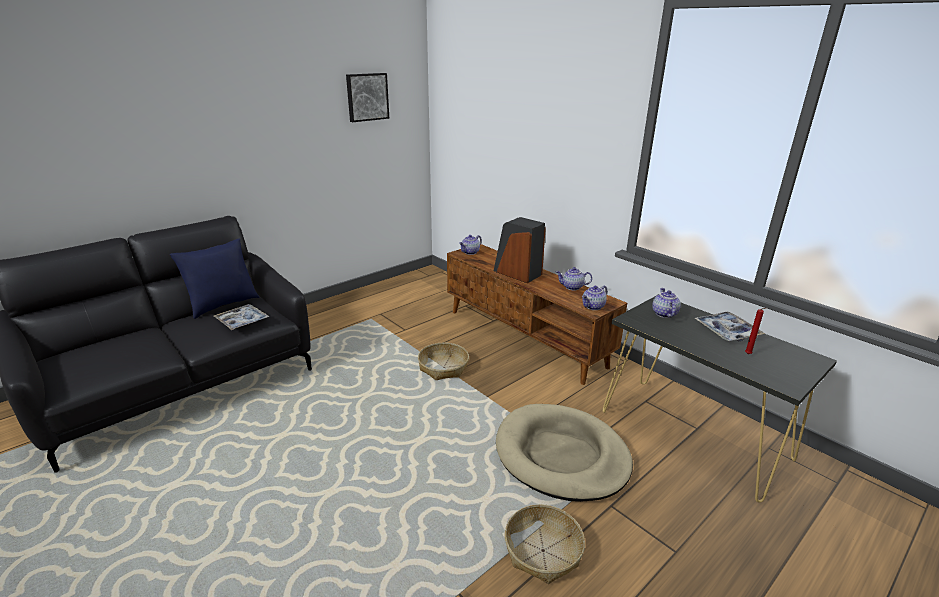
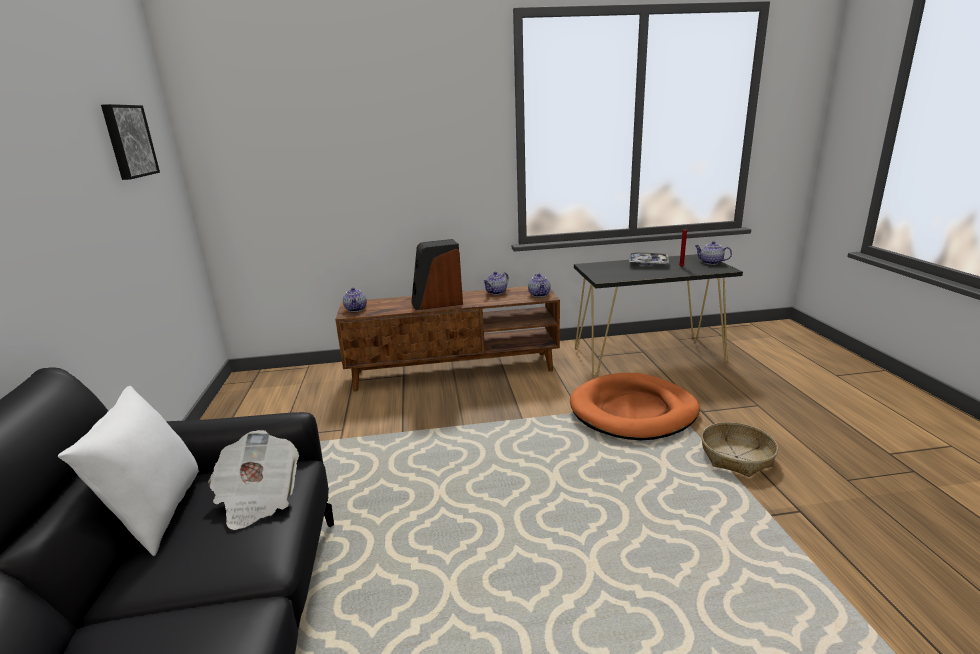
camera: 55 degrees left, 5 degrees down
blue pillow [170,238,260,319] -> white pillow [58,386,199,556]
tray [214,304,269,330] -> newspaper [208,430,299,530]
basket [418,343,469,380] -> none
beige dog bed [496,404,633,502] -> orange dog bed [570,373,700,440]
teapot [652,288,681,318] -> teapot moved to [694,241,732,265]

